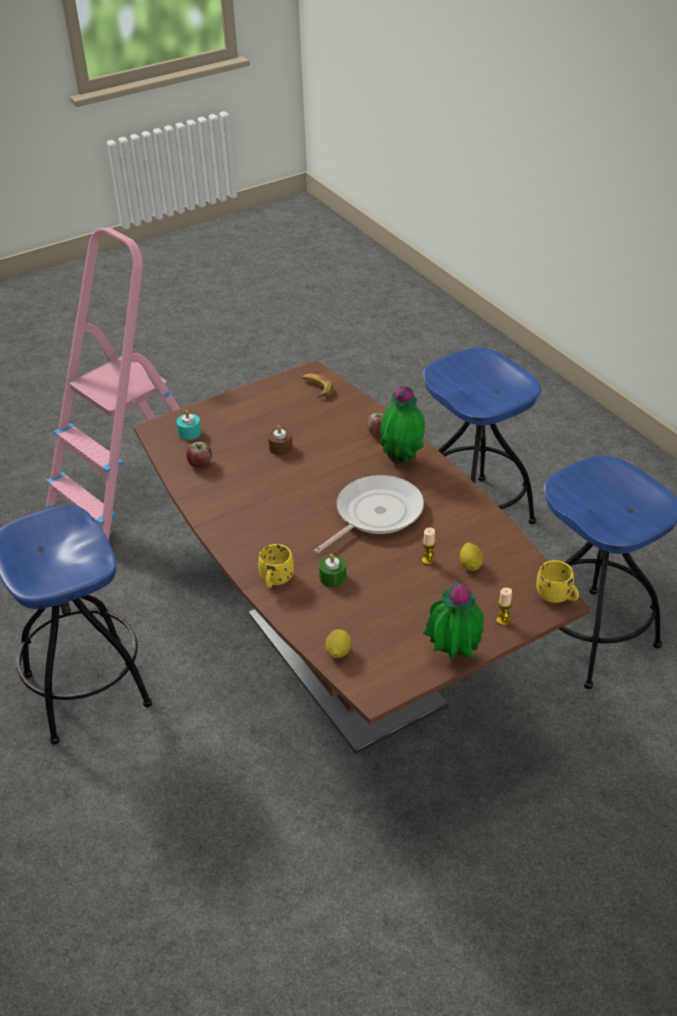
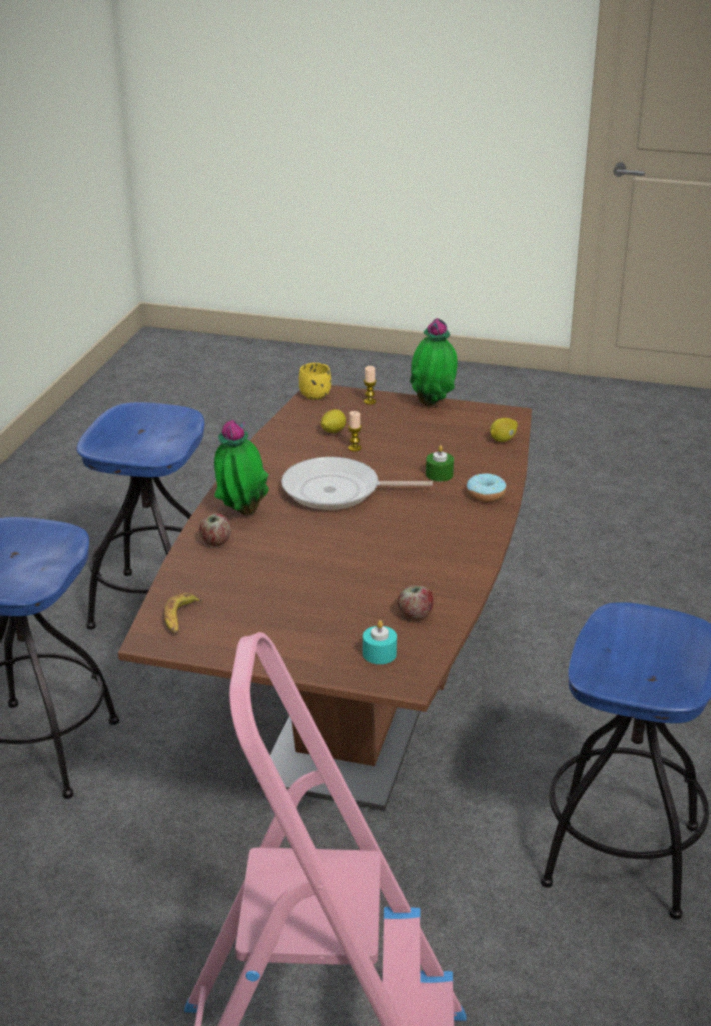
camera: 135 degrees left, 10 degrees down
yellow mug [258,544,294,588] -> donut [467,473,506,502]
brown candle [268,425,293,455] -> none

